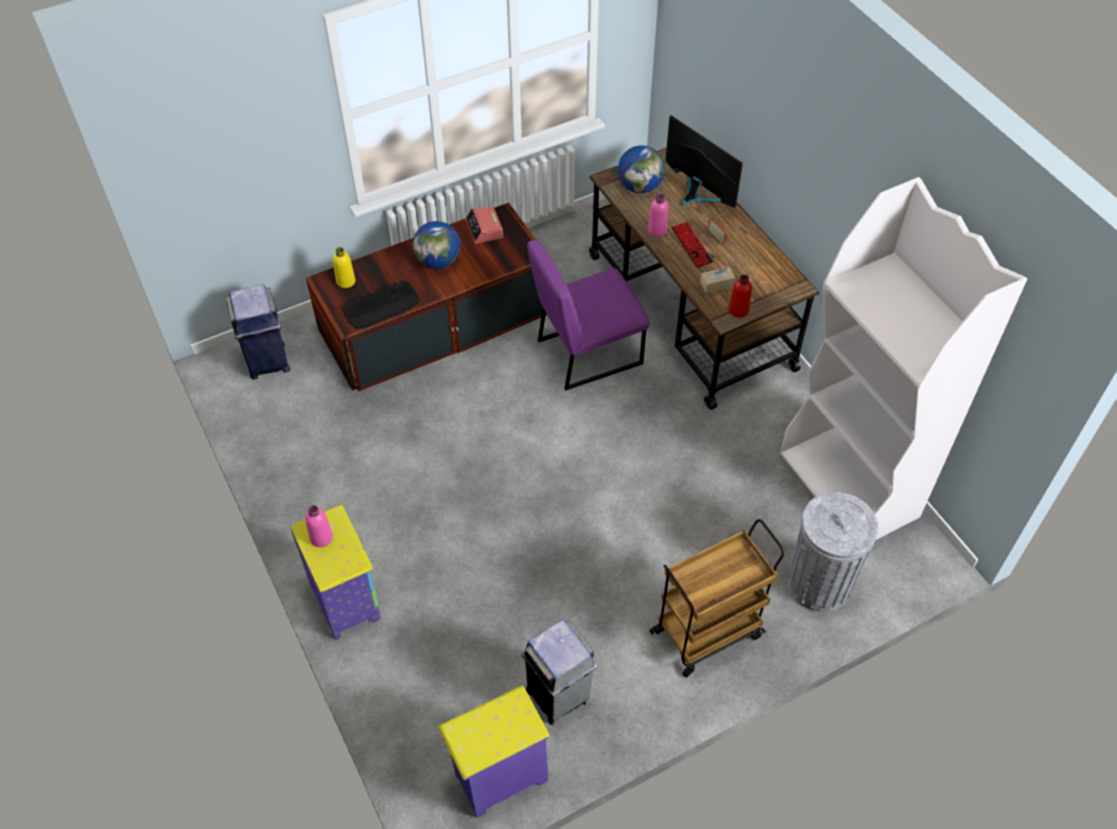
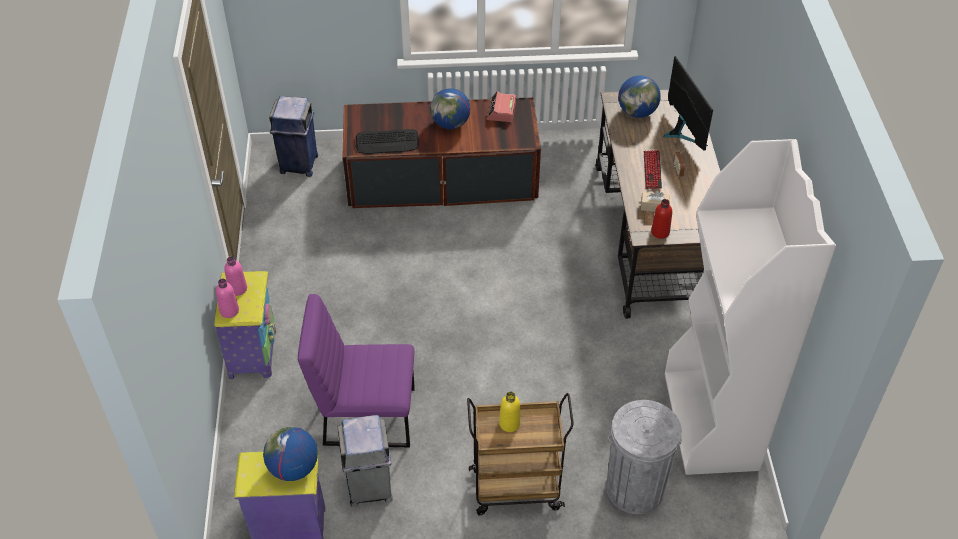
camera: 25 degrees right, 5 degrees down
yellow bottle [333,247,355,288] -> yellow bottle moved to [499,392,520,432]
purple chair [527,240,650,390] -> purple chair moved to [298,294,415,447]
pink bottle [648,194,668,236] -> pink bottle moved to [216,279,239,318]
none -> globe [263,427,318,481]

